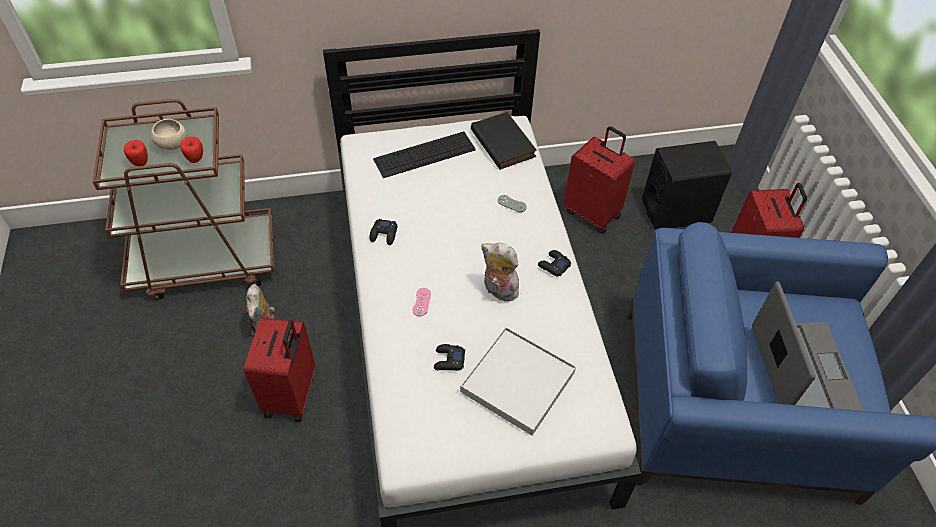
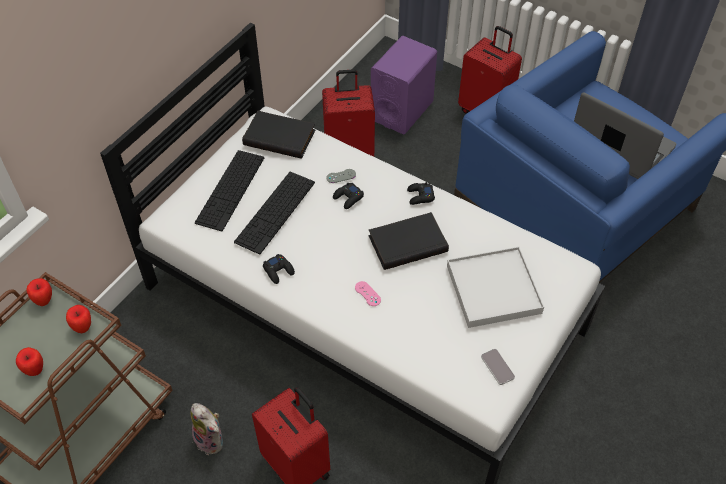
camera: 45 degrees left, 0 degrees up
beige bowl [151,119,187,150] -> none
black game controller [434,344,465,371] -> black game controller moved to [333,182,364,209]
plush toy [481,243,519,302] -> black book [368,212,449,270]
black speaker [642,141,732,230] -> purple speaker [371,36,437,135]
none -> apple [27,278,52,306]
none -> keyboard [234,172,315,255]
none -> phone [481,349,515,385]

